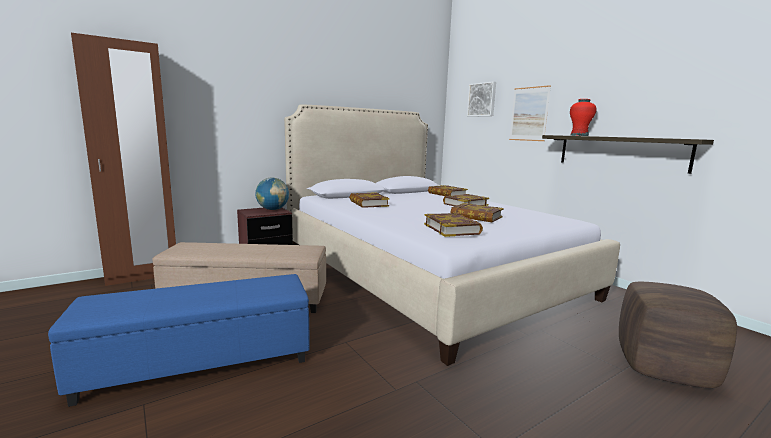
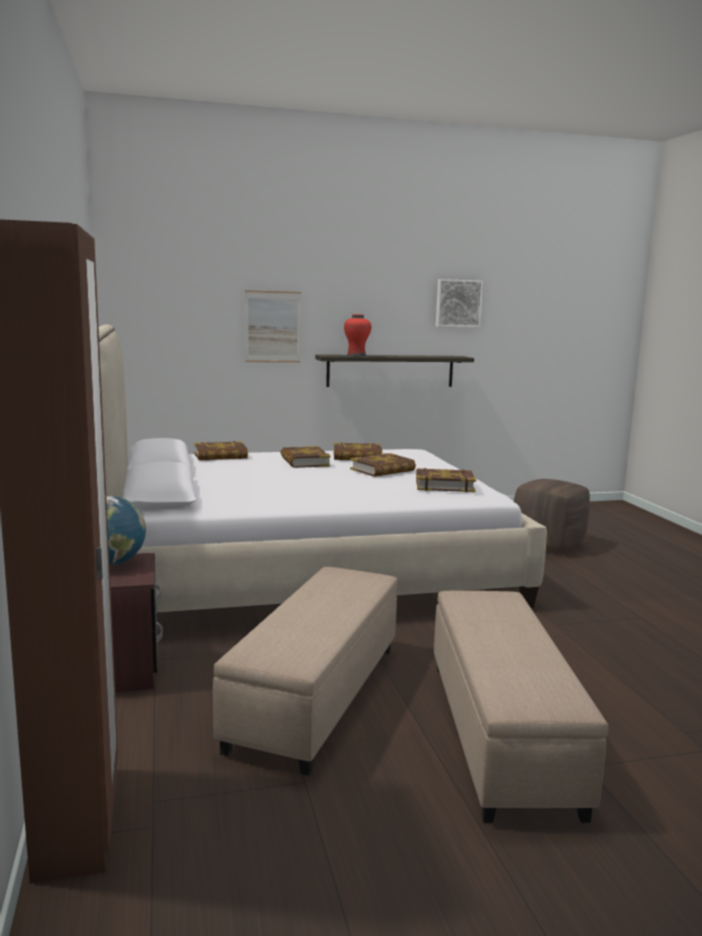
camera: 70 degrees left, 0 degrees up
blue ottoman [48,274,310,407] -> beige ottoman [434,591,608,823]
book [349,192,390,208] -> book moved to [333,442,382,460]
picture [467,81,496,117] -> picture moved to [436,279,483,327]

